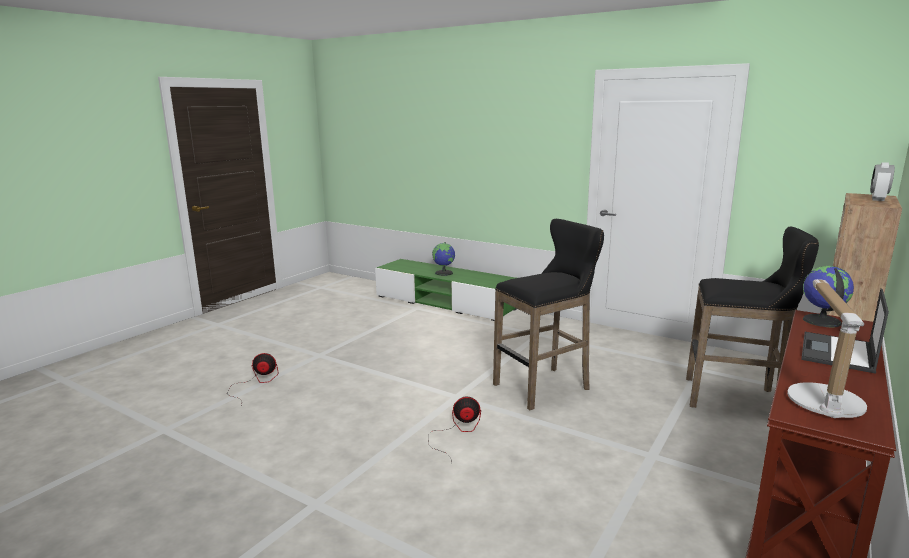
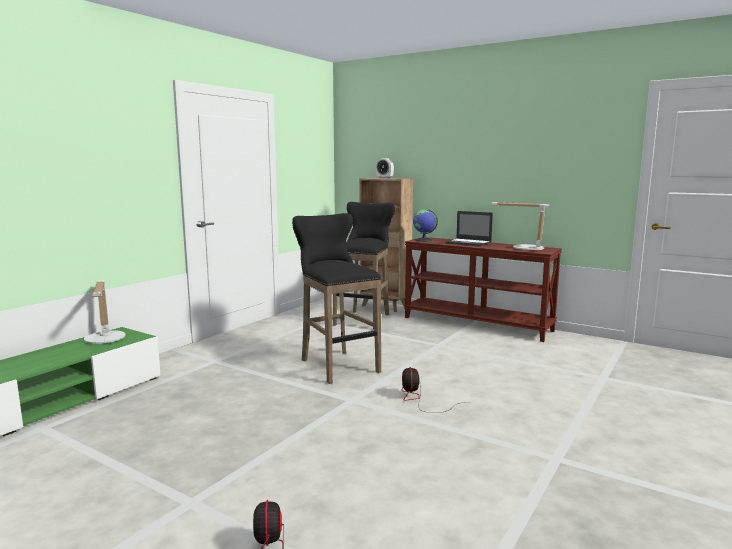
camera: 90 degrees left, 5 degrees down
globe [432,242,455,276] -> none
none -> table lamp [84,280,126,344]

